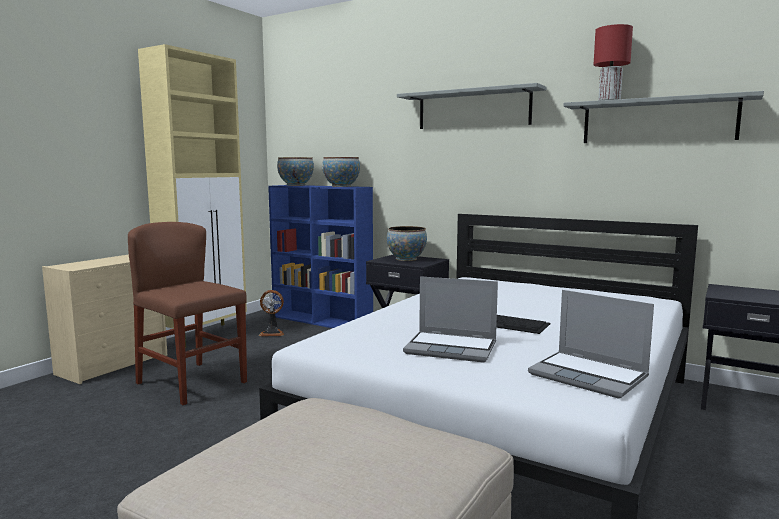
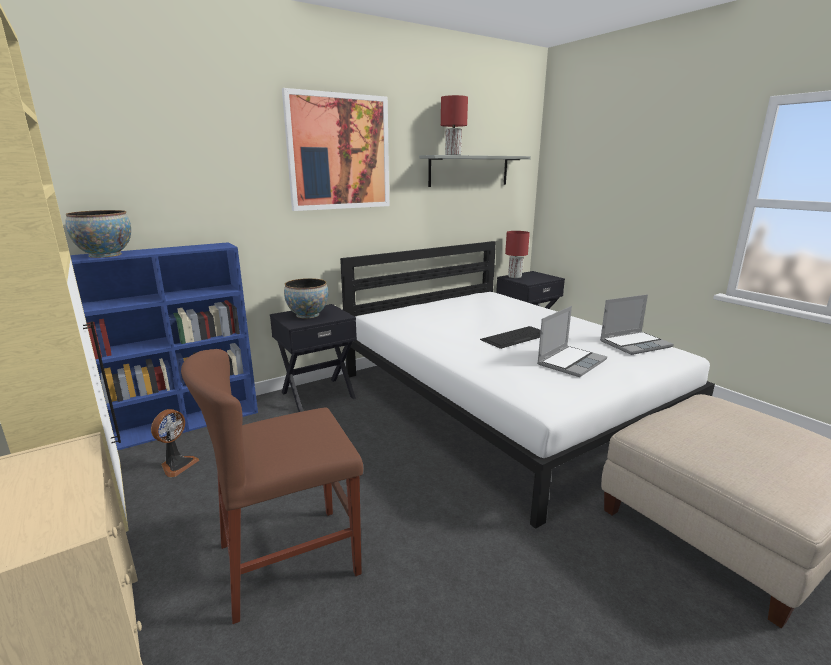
camera: 65 degrees left, 10 degrees up
bowl [322,157,360,187] -> none
grey shelf [397,83,546,129] -> picture [282,88,389,211]
none -> red table lamp [505,231,530,278]

